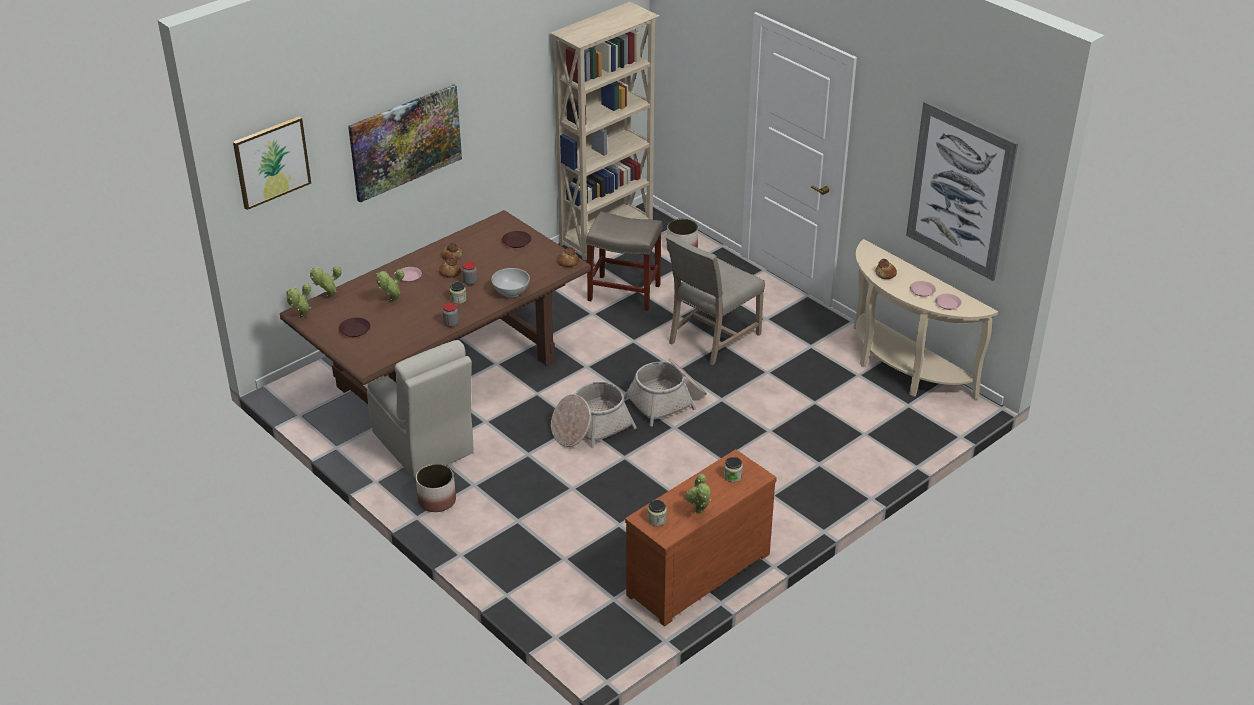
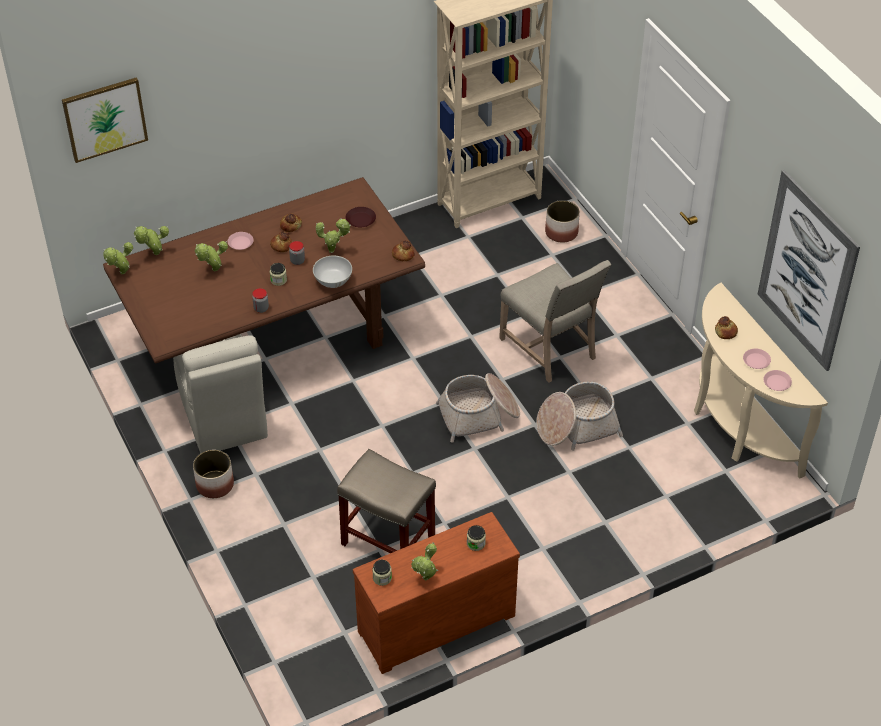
camera: 15 degrees right, 10 degrees up
brown plate [339,318,371,337] -> none
picture [348,84,462,203] -> none
basket [551,382,637,448] -> basket moved to [536,382,623,451]
beige stool [586,212,662,311] -> beige stool moved to [337,449,436,553]
beige chair [666,234,765,365] -> beige chair turned 90 degrees counterclockwise [499,260,611,382]
none -> potted plant [316,218,351,253]

